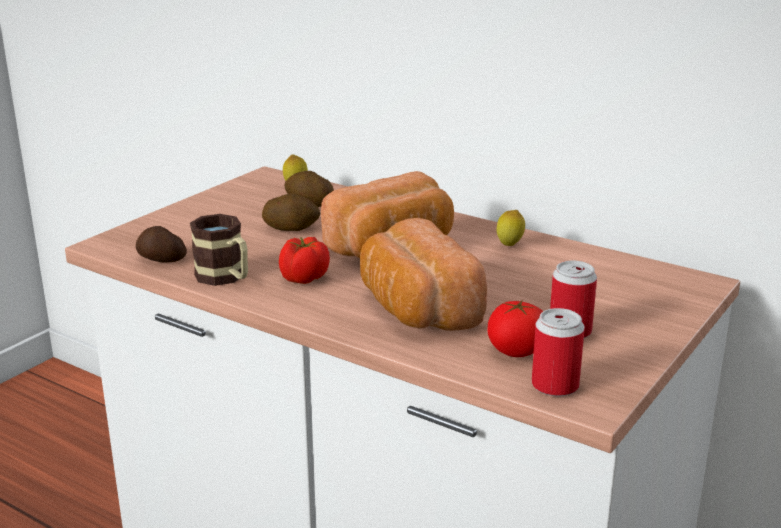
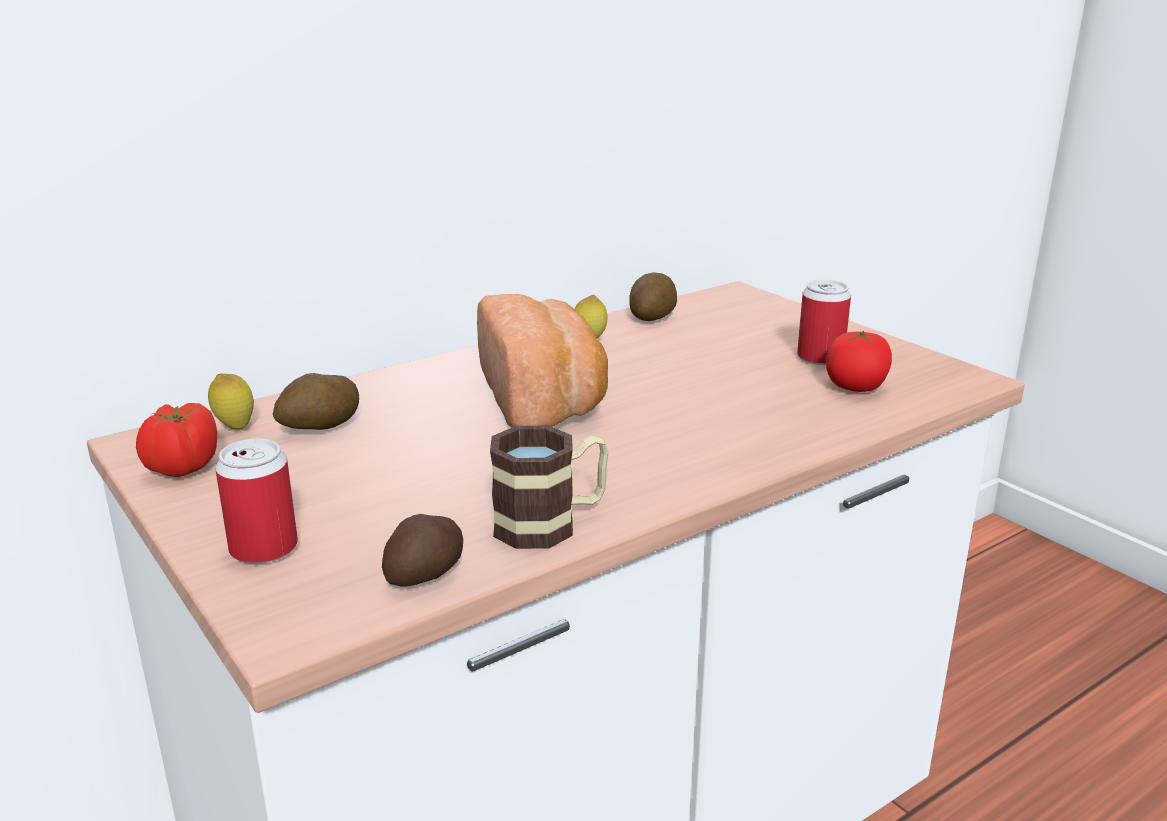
camera: 70 degrees left, 0 degrees up
potato [262,194,320,231] -> potato moved to [629,272,677,321]
tomato [279,237,330,284] -> tomato moved to [136,403,217,477]
bread [360,218,487,331] -> none
can [532,308,585,396] -> can moved to [215,439,298,564]

